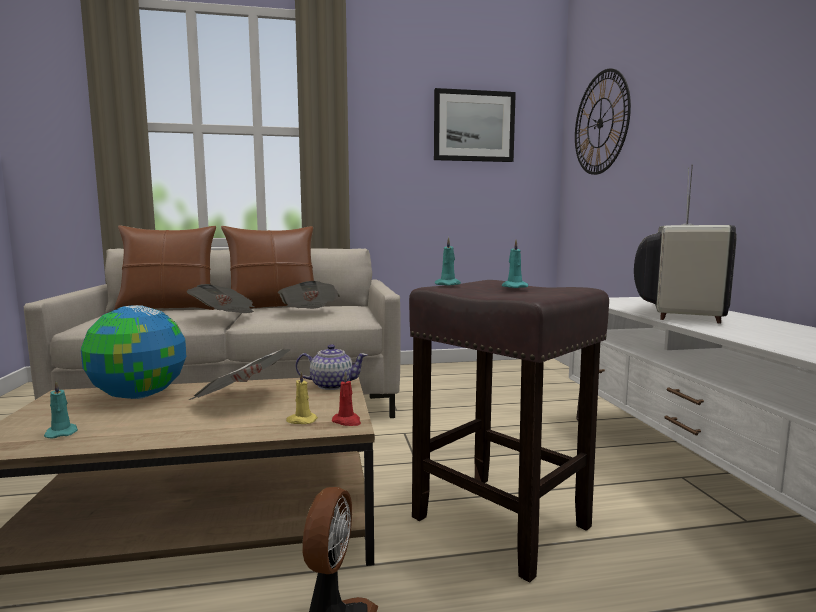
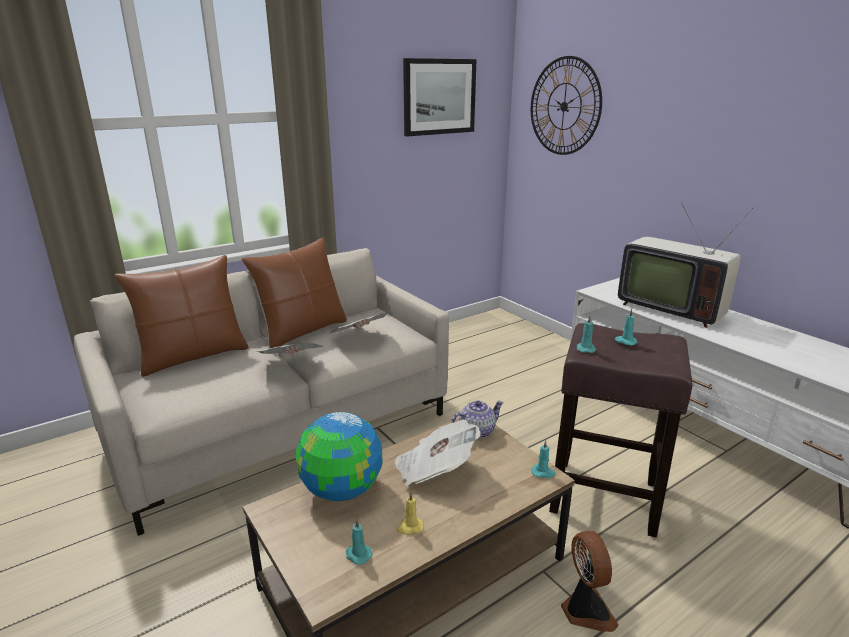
camera: 25 degrees left, 15 degrees up
yellow candle [286,371,318,424] -> yellow candle moved to [396,492,424,535]
red candle [332,371,361,426] -> turquoise candle [531,440,556,478]
television [634,165,737,324] -> television turned 135 degrees clockwise [618,202,753,328]

